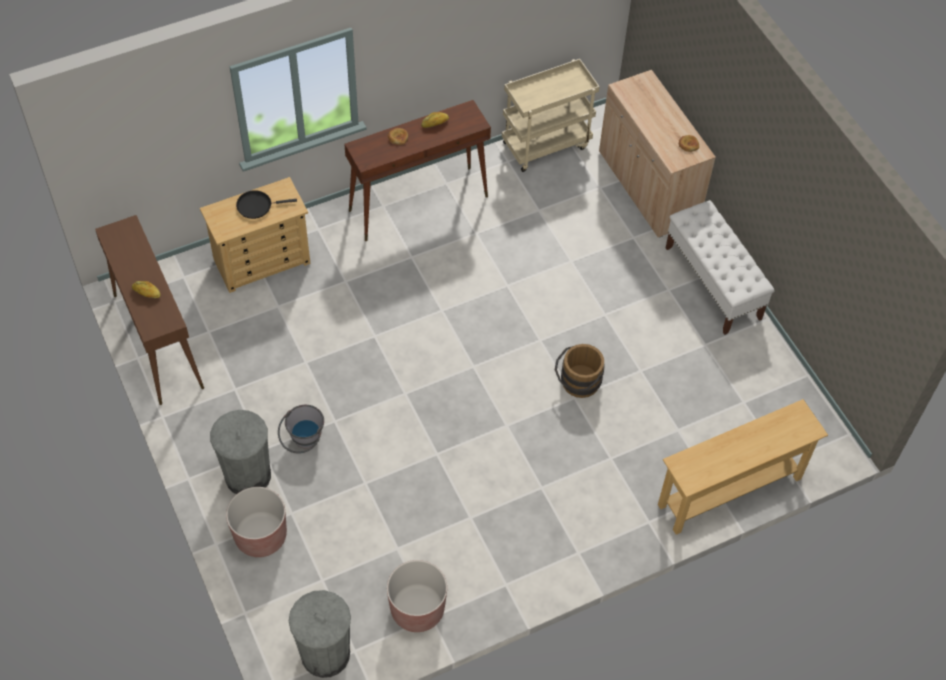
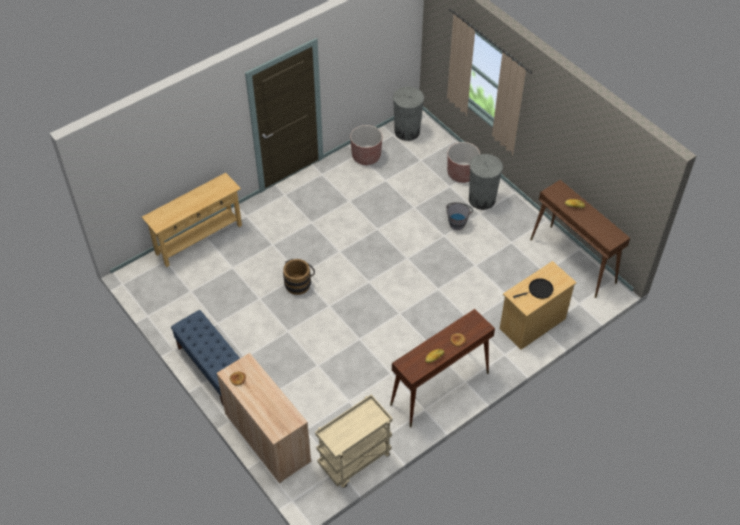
camera: 170 degrees right, 5 degrees down
white bench [666,200,775,335] -> blue bench [171,310,240,406]

